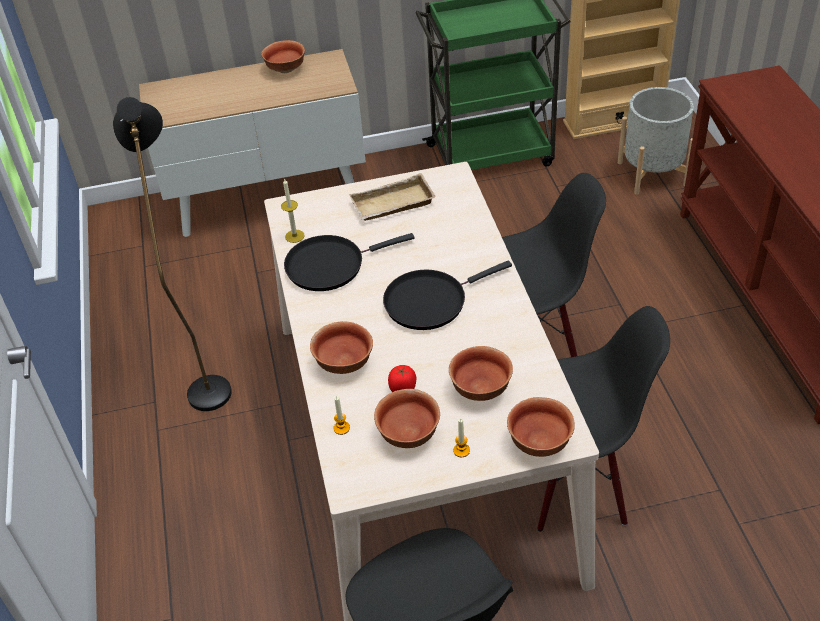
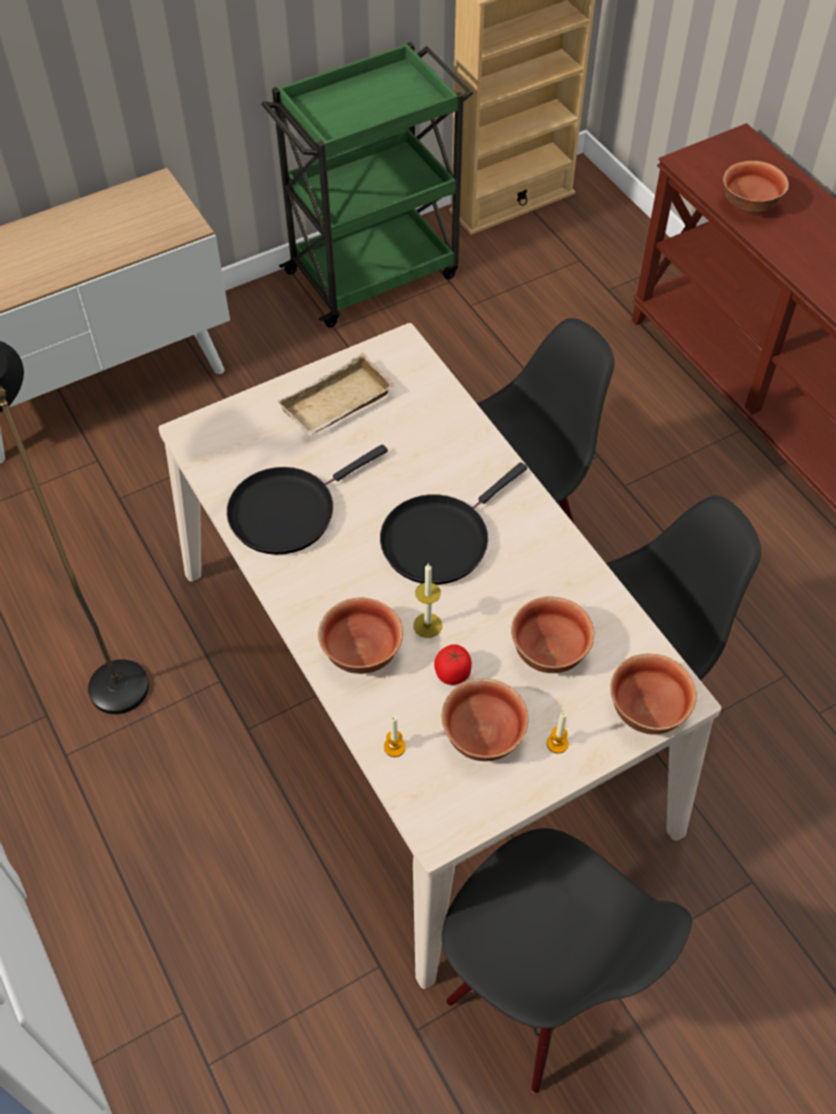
camera: 20 degrees left, 10 degrees up
bowl [261,40,305,73] -> bowl moved to [723,161,789,212]
candle [281,179,305,243] -> candle moved to [413,563,442,638]
grey planter [618,87,694,195] -> none

